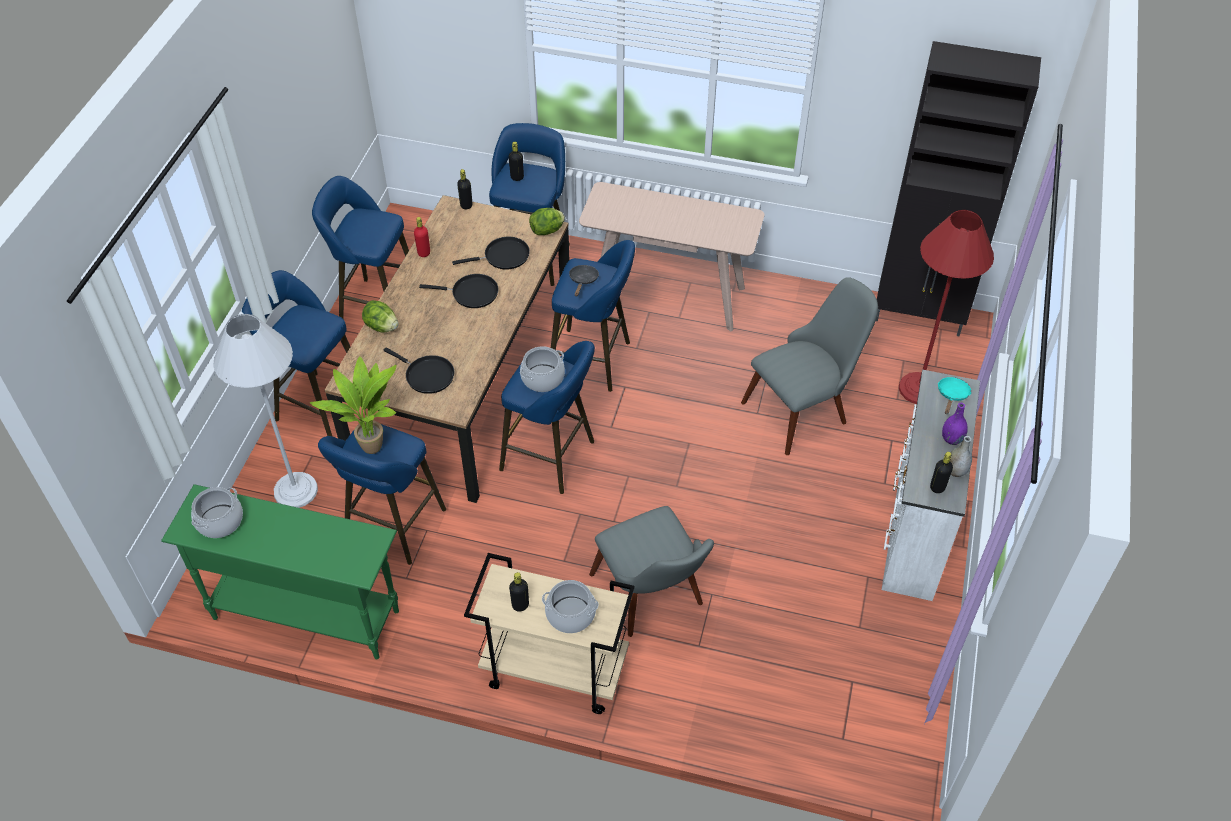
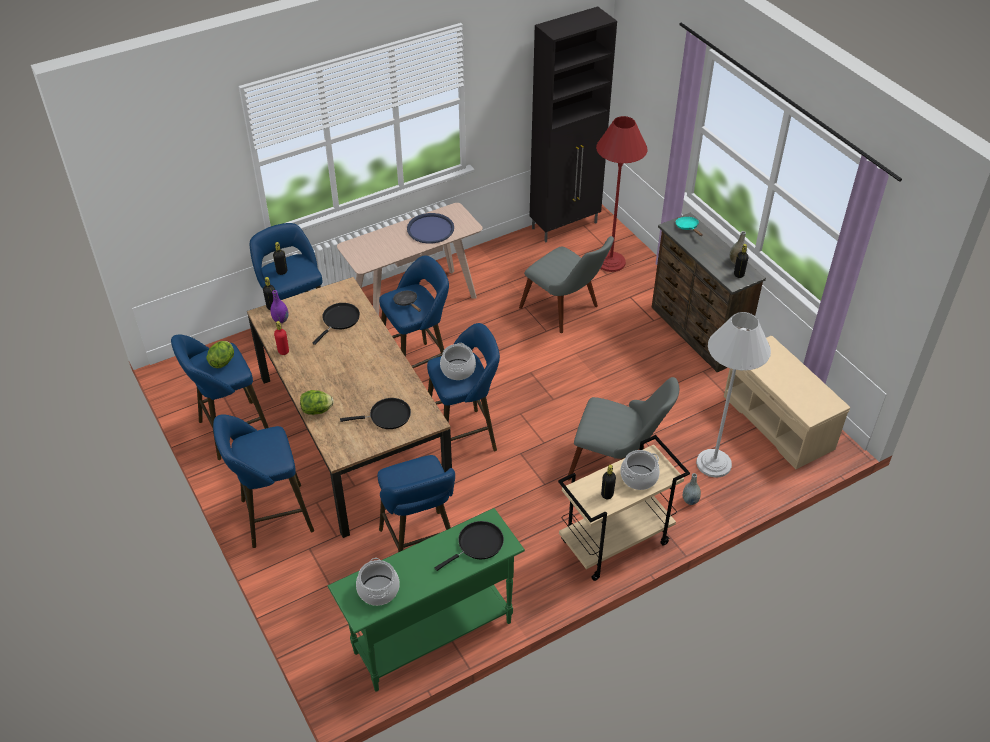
camera: 45 degrees left, 5 degrees down
white floor lamp [213,314,318,508] -> white floor lamp moved to [696,312,771,478]
potted plant [310,356,397,454] -> none
black frying pan [419,274,498,308] -> black frying pan moved to [435,521,504,571]
lettuce [529,208,565,235] -> lettuce moved to [206,341,234,368]
grey chair [741,277,878,455] -> grey chair turned 120 degrees clockwise [519,236,614,333]
white dresser [882,370,980,601] -> brown dresser [651,212,766,372]
purple vase [942,403,968,445] -> purple vase moved to [270,290,289,323]
none -> blue tray [407,213,454,244]
none -> grey vase [683,473,701,505]
none -> beige bench [724,336,850,469]

